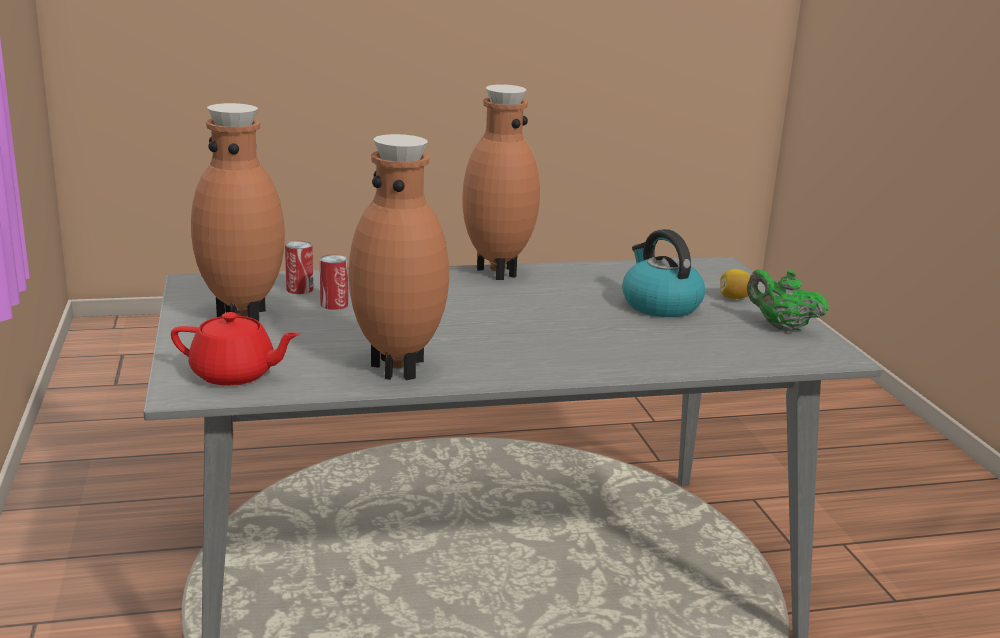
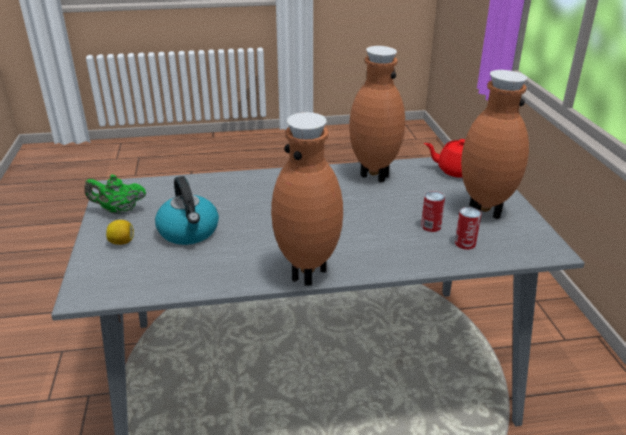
camera: 175 degrees left, 10 degrees up
green teapot [747,269,829,332] -> green teapot turned 135 degrees clockwise [84,175,146,215]

